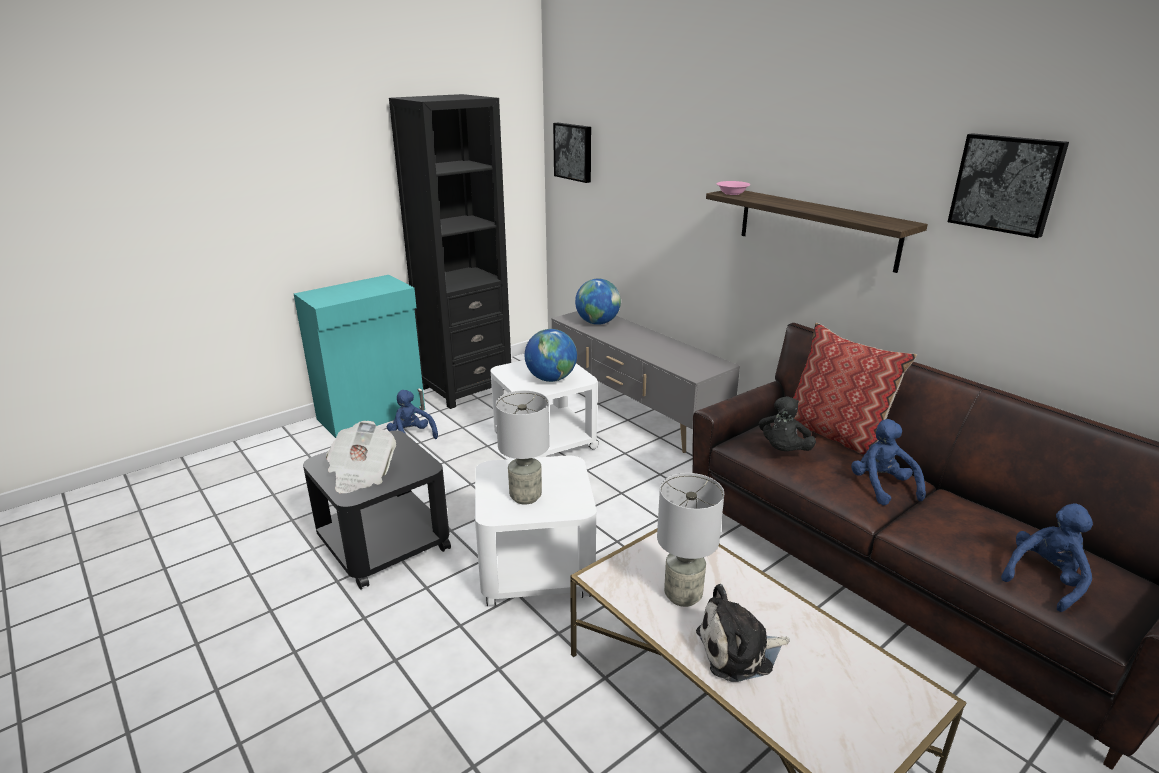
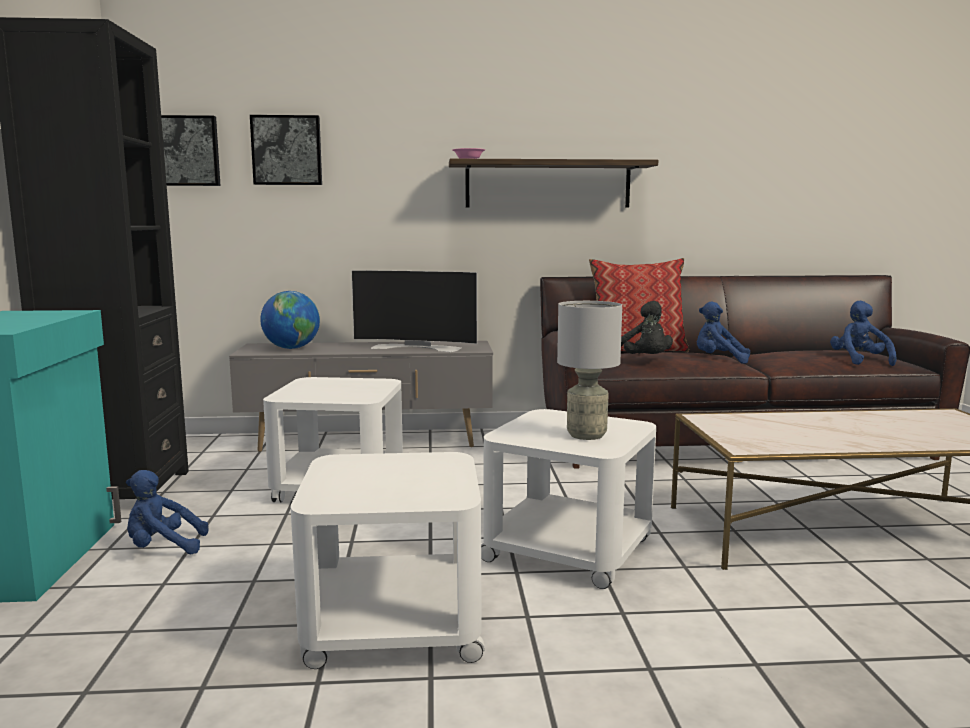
camera: 55 degrees left, 15 degrees down
black side table [303,431,451,590] -> white side table [291,452,485,669]
newspaper [326,421,396,494] -> none
globe [525,329,577,382] -> none
grey table lamp [657,473,724,607] -> none
plush toy [696,584,790,682] -> none
picture [948,133,1069,238] -> picture moved to [250,115,322,185]
none -> television [351,270,477,352]

